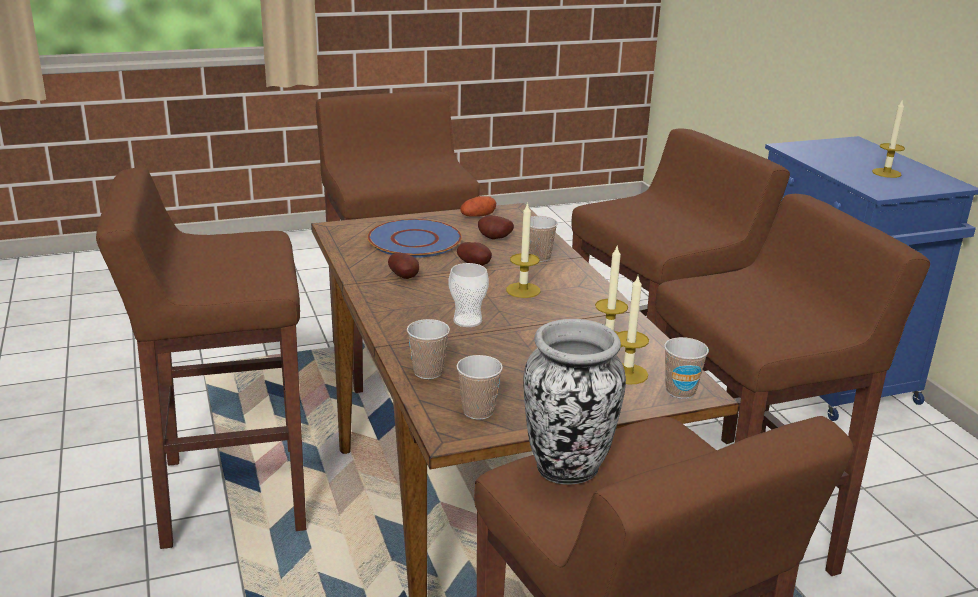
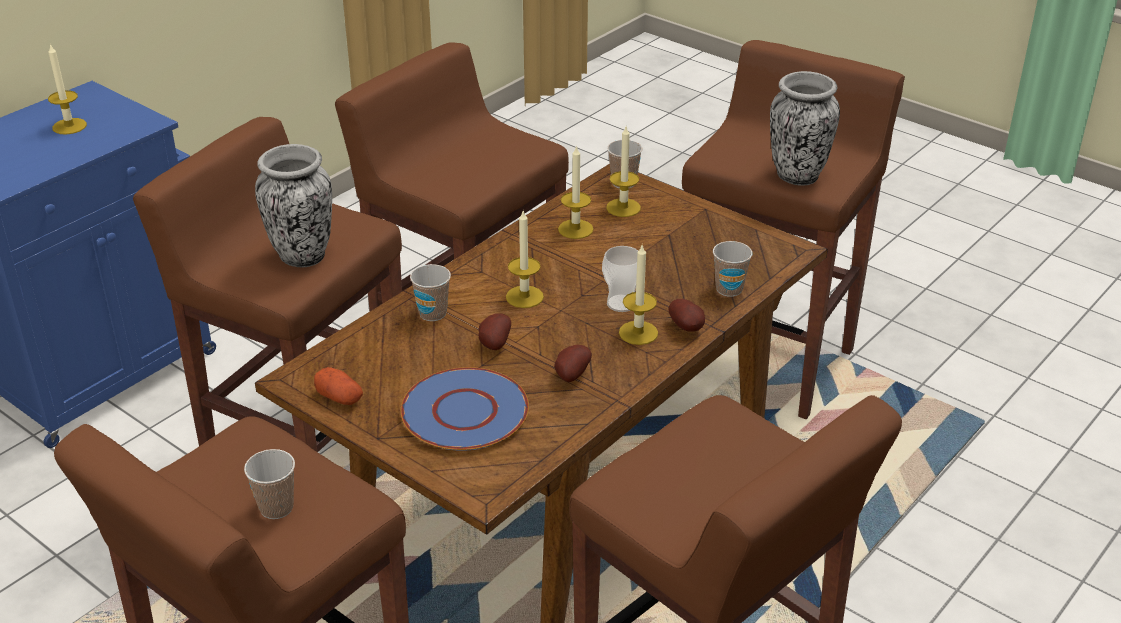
camera: 120 degrees left, 10 degrees up
cup [457,355,503,420] -> cup moved to [244,449,295,519]
potato [478,215,514,239] -> potato moved to [669,299,705,332]
none -> vase [255,144,332,267]
none -> candle [619,245,658,345]

